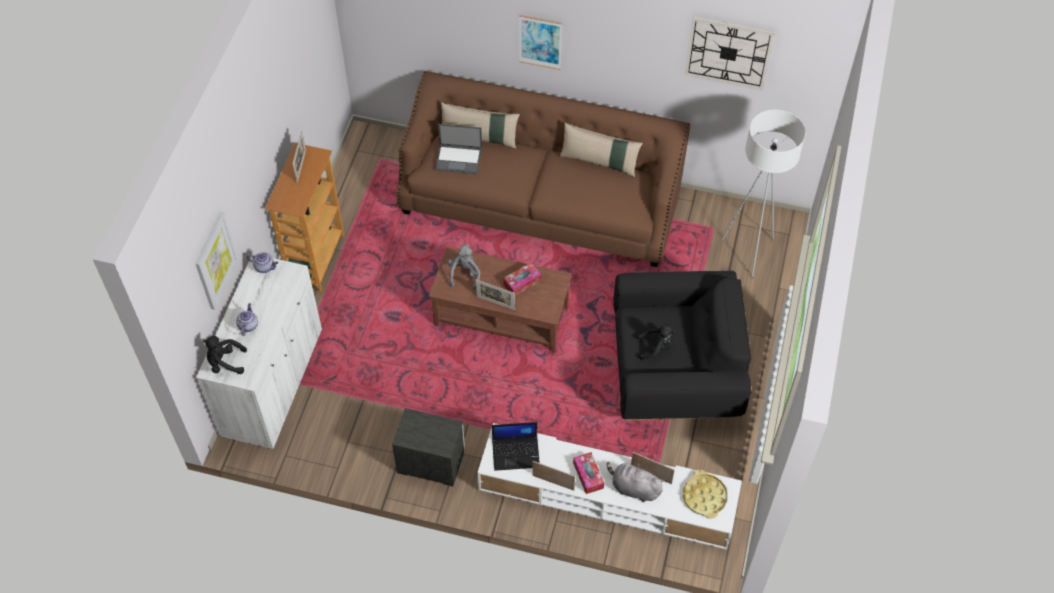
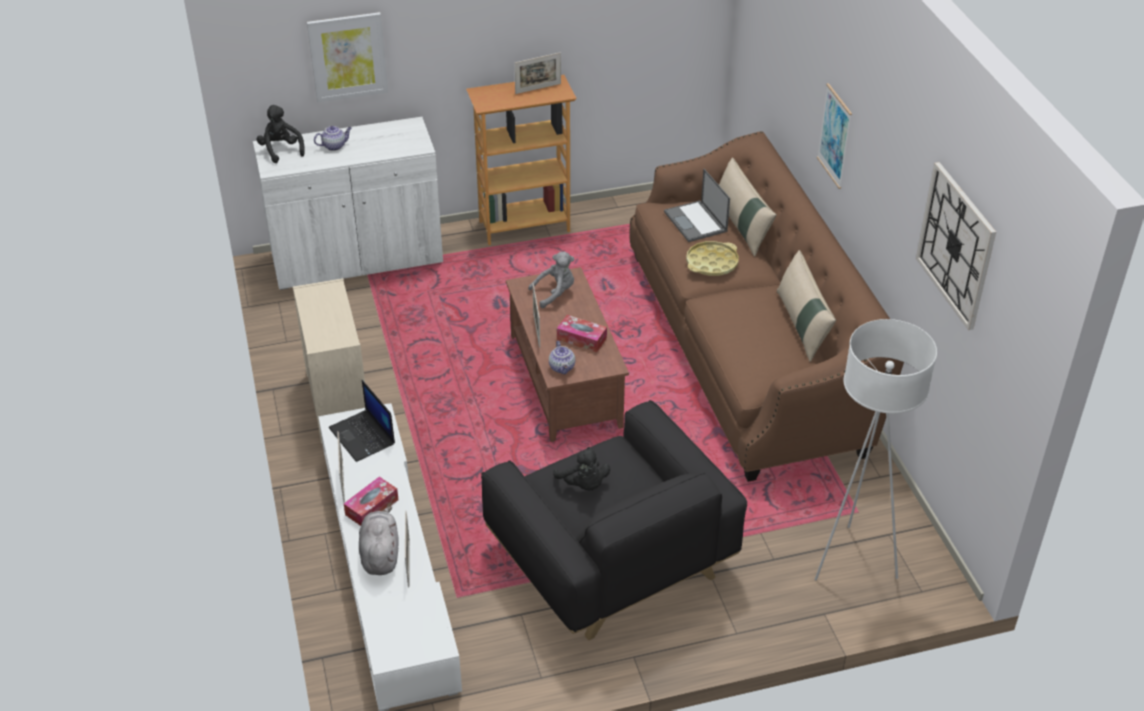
camera: 60 degrees right, 15 degrees down
teapot [247,252,278,273] -> teapot moved to [549,341,575,374]
nightstand [392,408,465,486] -> beige dresser [293,278,365,443]
yellow tray [683,470,728,519] -> yellow tray moved to [686,241,739,276]

